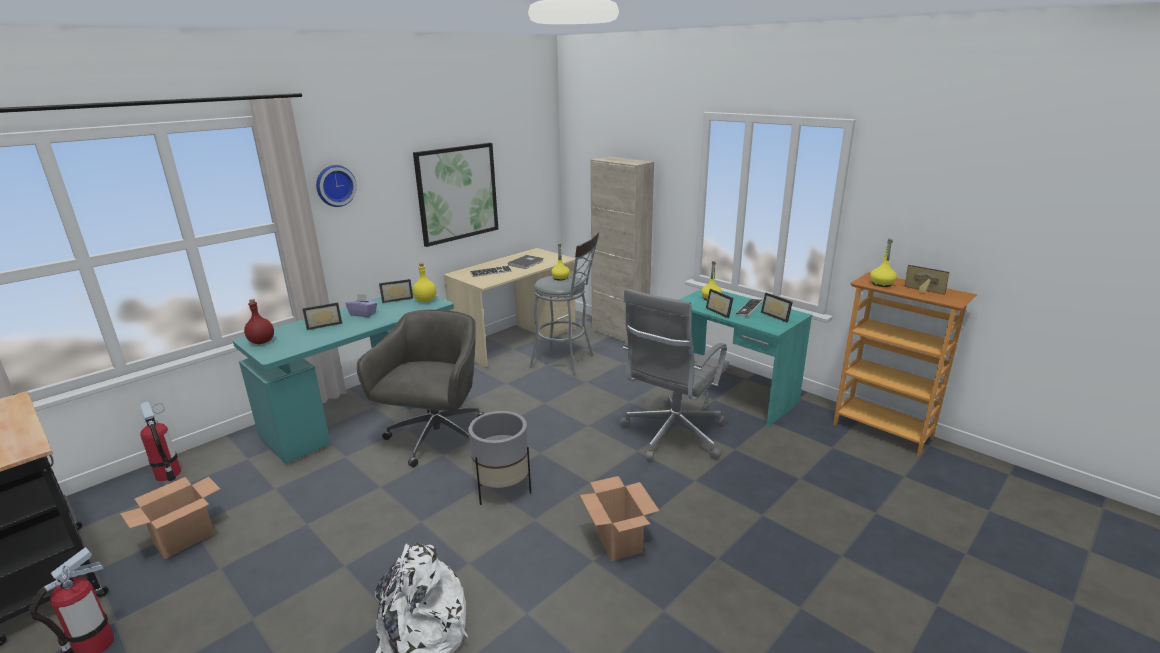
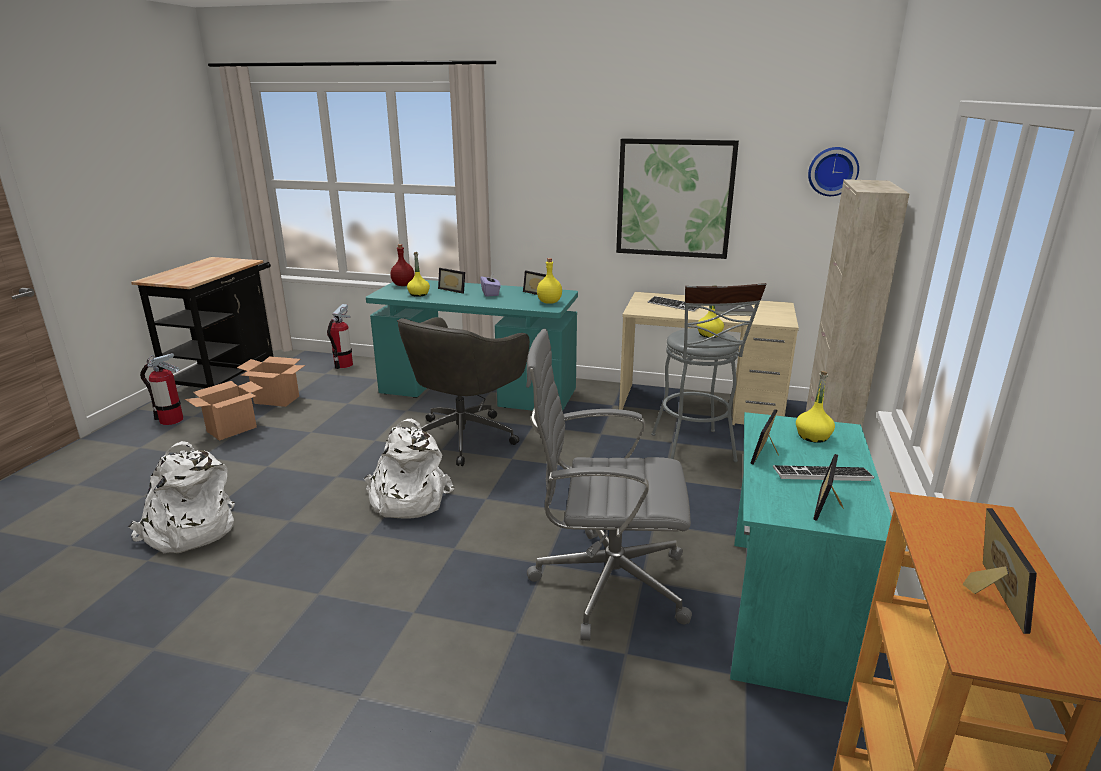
camera: 60 degrees right, 0 degrees up
wall clock [316,165,357,207] -> wall clock moved to [808,147,859,196]
grey office chair [357,310,484,467] -> grey office chair turned 135 degrees clockwise [397,317,530,466]
grey planter [468,411,531,505] -> white backpack [364,419,454,519]
cardboard box [580,476,659,561] -> cardboard box moved to [185,381,263,441]
yellow bottle [870,239,897,287] -> yellow bottle moved to [407,252,430,297]

